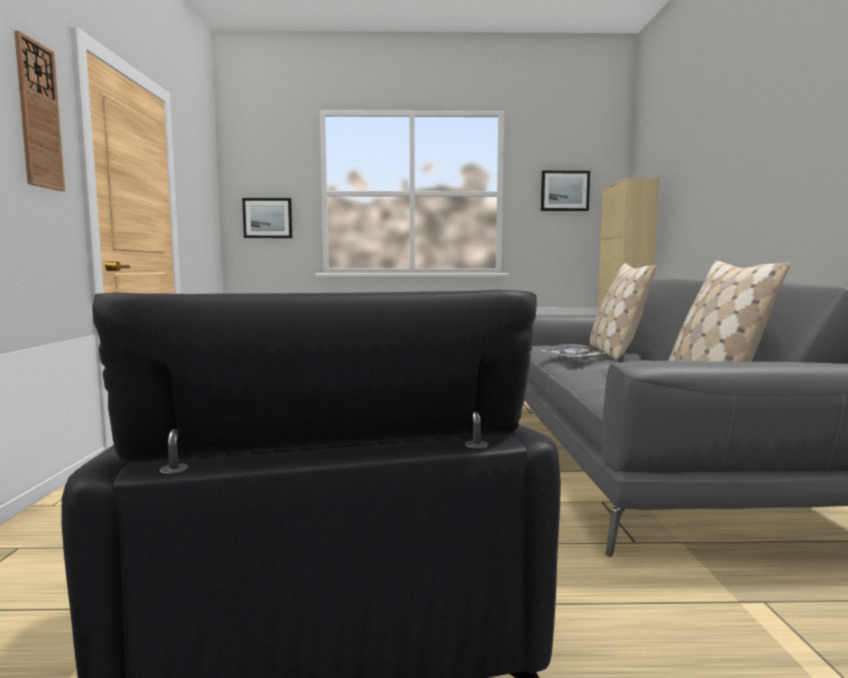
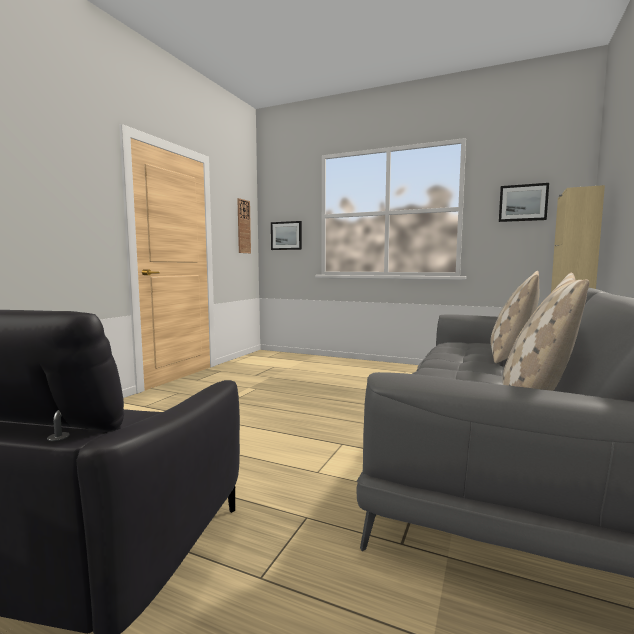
camera: 25 degrees right, 0 degrees up
wall clock [14,31,65,191] -> wall clock moved to [237,198,251,253]
tray [541,346,606,360] -> none

